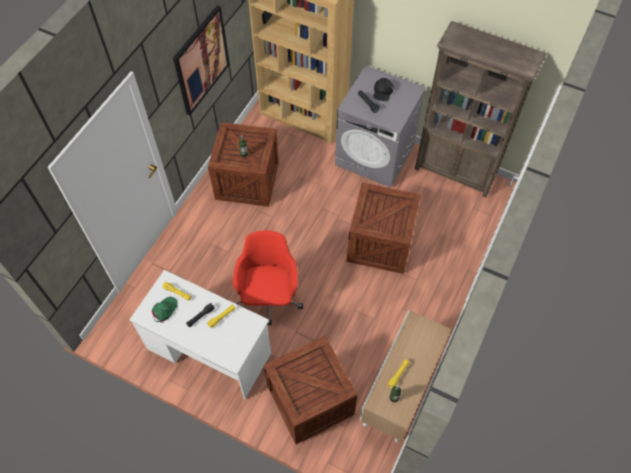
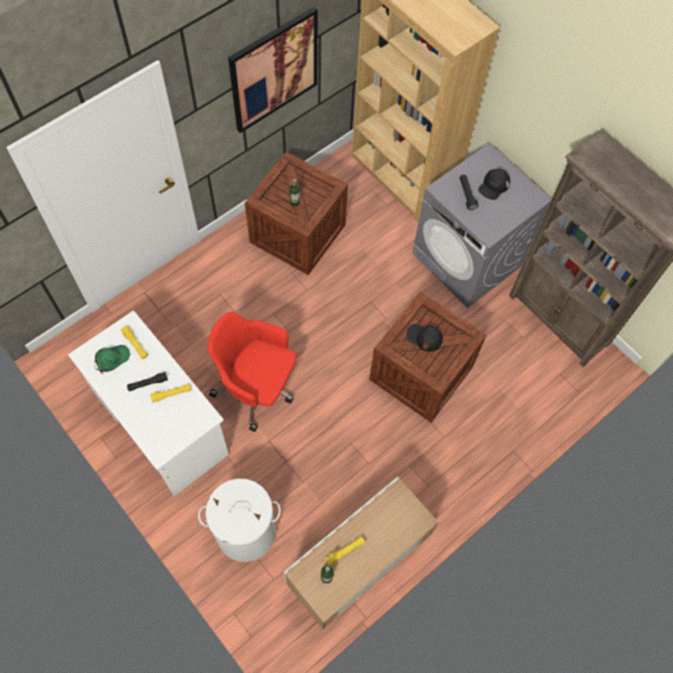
camera: 20 degrees right, 5 degrees up
red office chair [233,230,303,325] -> red office chair turned 90 degrees counterclockwise [208,312,297,432]
crate [264,336,358,444] -> white laundry basket [198,478,281,562]
none -> black cap [406,324,443,352]

